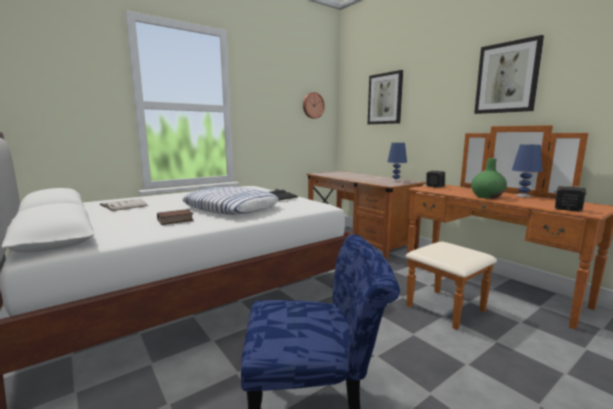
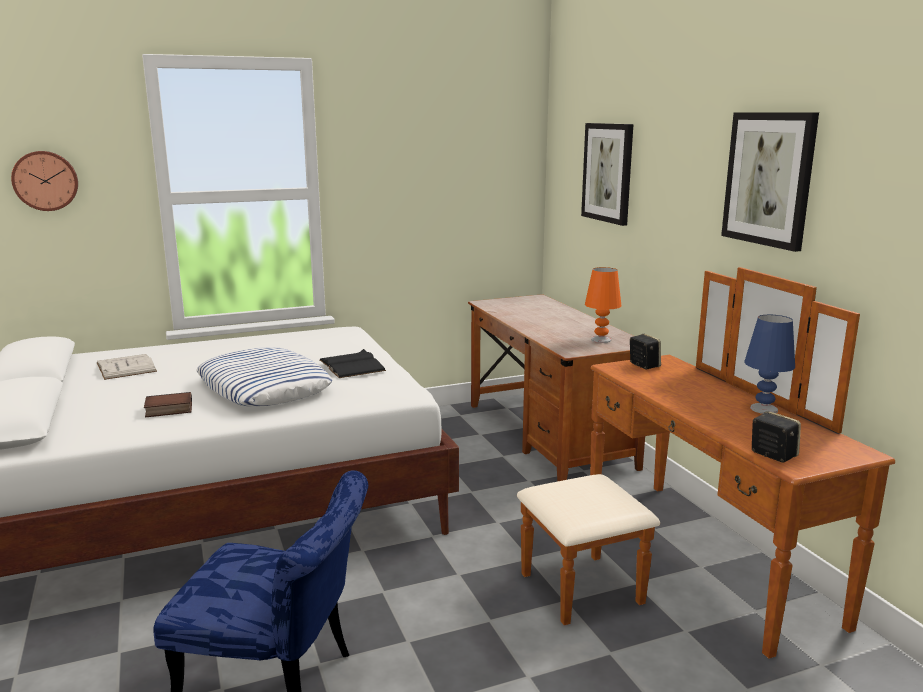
camera: 15 degrees right, 5 degrees up
wall clock [303,92,325,119] -> wall clock moved to [11,151,78,211]
blue table lamp [387,143,407,182] -> orange table lamp [585,267,621,343]
green vase [471,158,507,199] -> none

